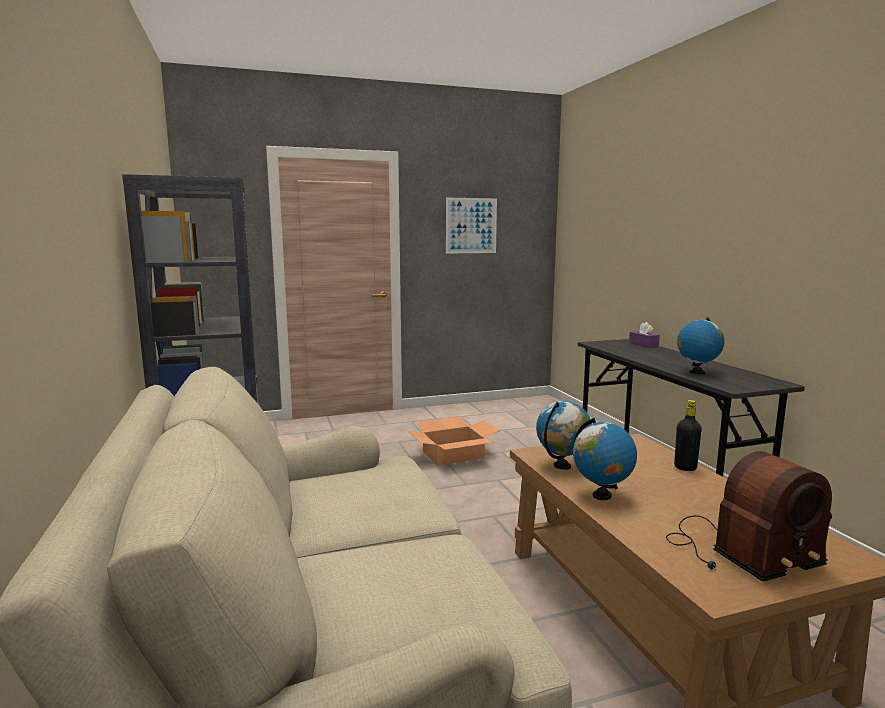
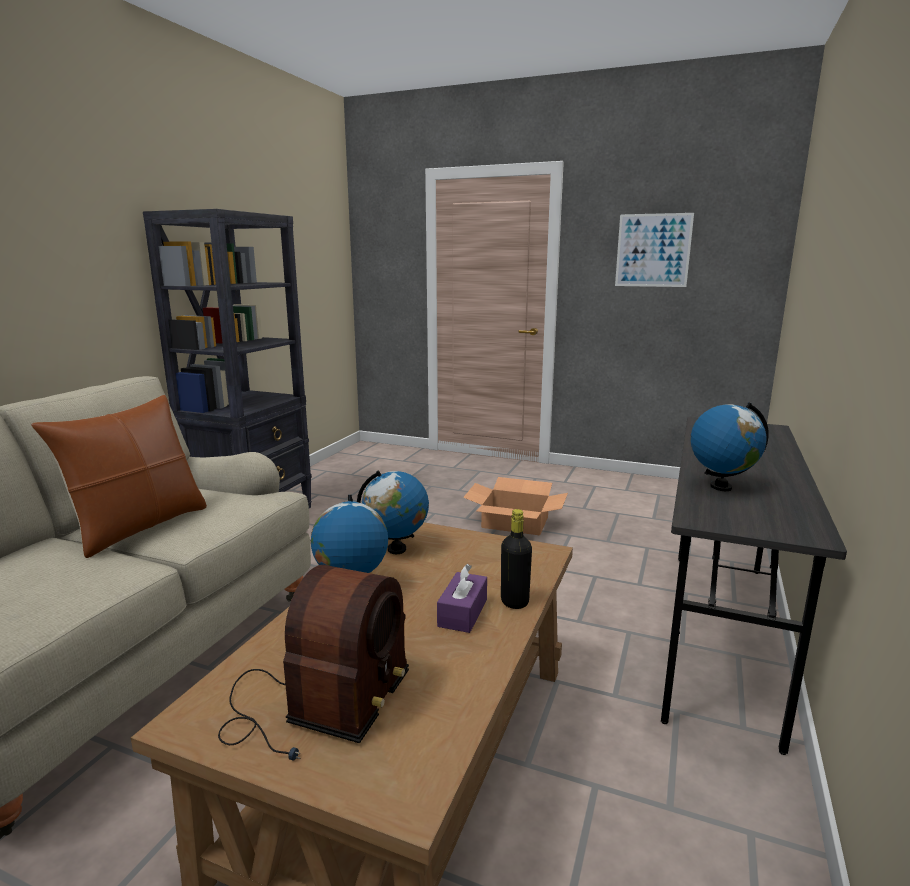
camera: 40 degrees right, 5 degrees up
purple tissue box [629,322,660,348] -> purple tissue box moved to [437,564,487,633]
radio [666,451,832,582] -> radio turned 90 degrees counterclockwise [218,565,409,761]
none -> brown pillow [31,395,207,558]

